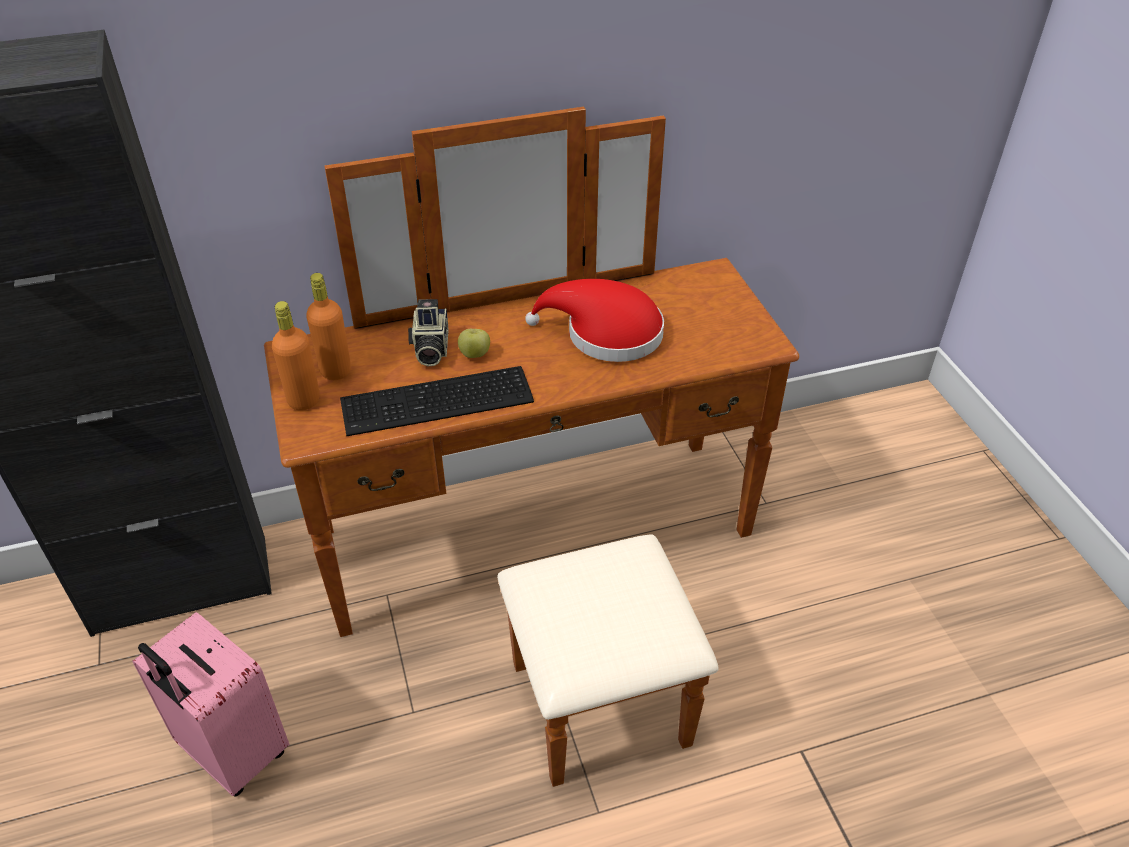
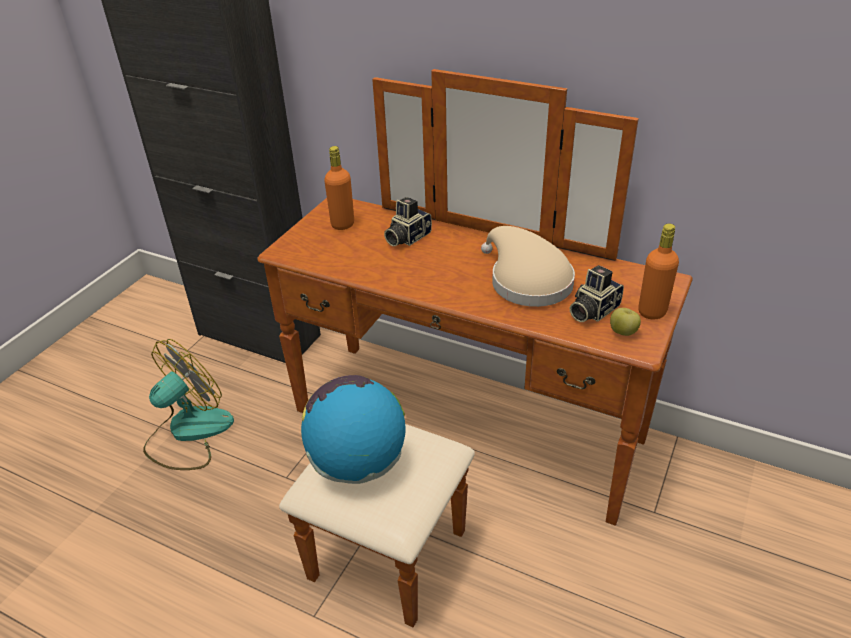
camera: 45 degrees right, 5 degrees down
pink suitcase [132,612,289,797] -> fan [143,339,234,470]
orange bottle [272,301,320,410] -> orange bottle moved to [638,224,679,320]
keyboard [340,366,534,436] -> none
apple [458,329,490,358] -> apple moved to [610,308,641,336]
red hat [525,279,664,362] -> beige hat [481,226,575,307]
none -> globe [301,375,406,484]
none -> camera [570,265,624,322]

